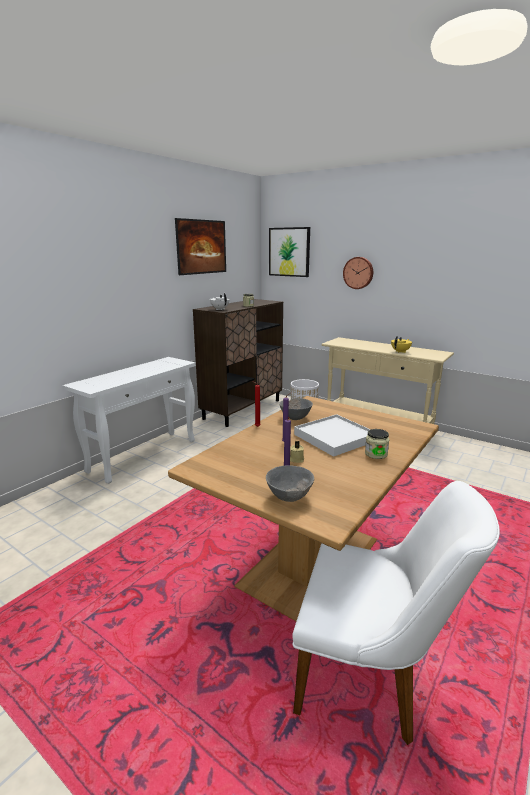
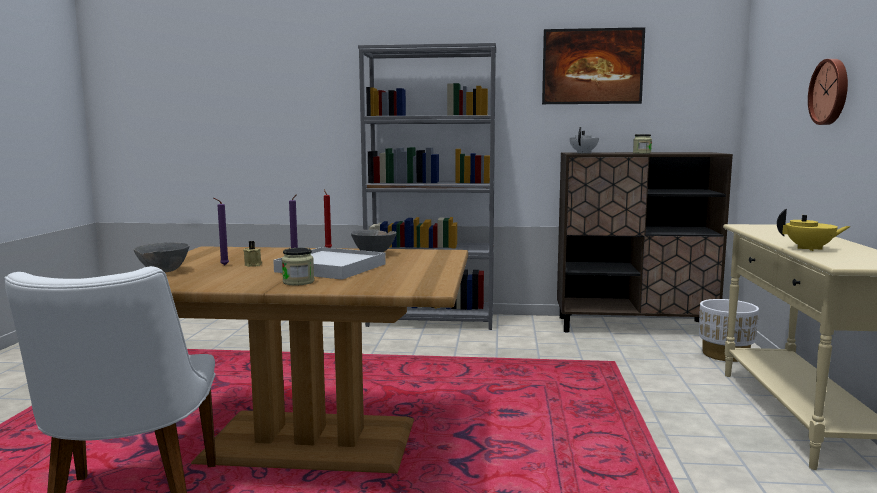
camera: 60 degrees right, 10 degrees down
white console table [63,357,196,484] -> grey bookcase [358,42,496,330]
picture [269,227,310,277] -> none

